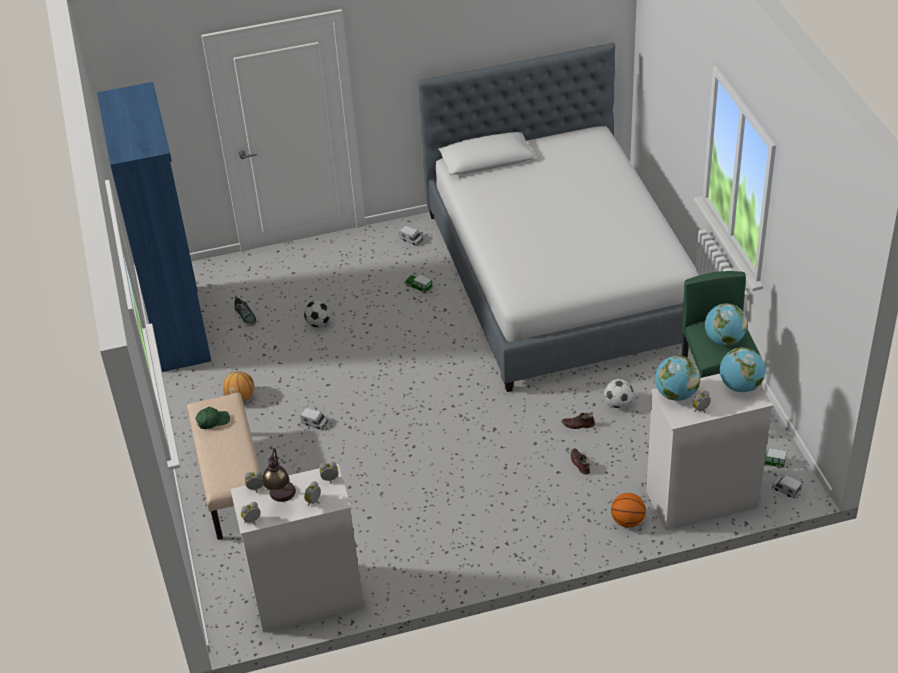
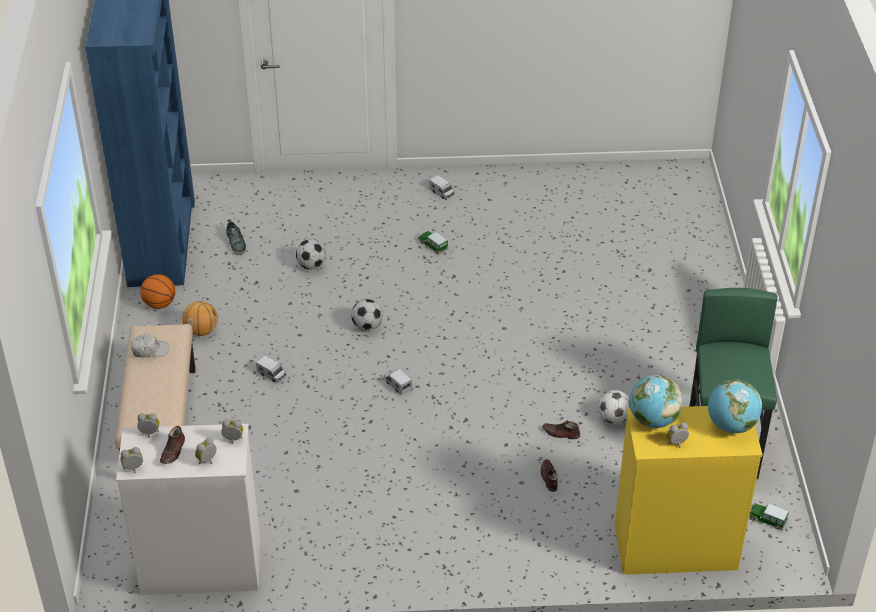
camera: 10 degrees right, 0 degrees up
green cap [195,407,230,429] -> white cap [130,333,169,358]
table lamp [262,448,296,502] -> brown shoe [160,426,185,464]
bed [418,43,698,392] -> none
basketball [611,493,646,528] -> basketball moved to [140,274,175,309]
white dresser [646,374,773,531] -> yellow dresser [615,406,763,575]
globe [705,303,748,346] -> none
toy truck [772,475,802,499] -> toy truck moved to [384,369,412,395]
none -> football [351,299,383,331]

